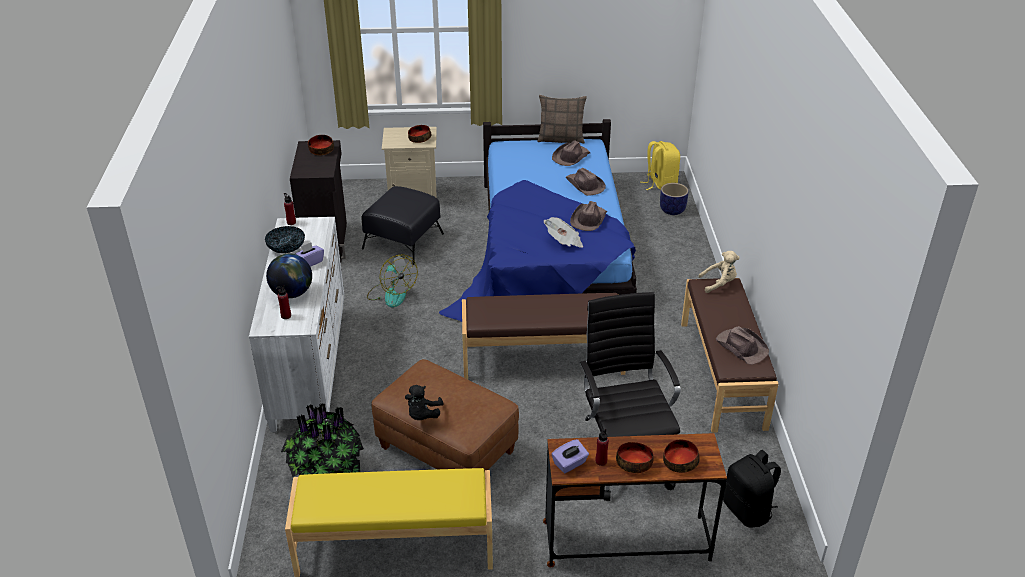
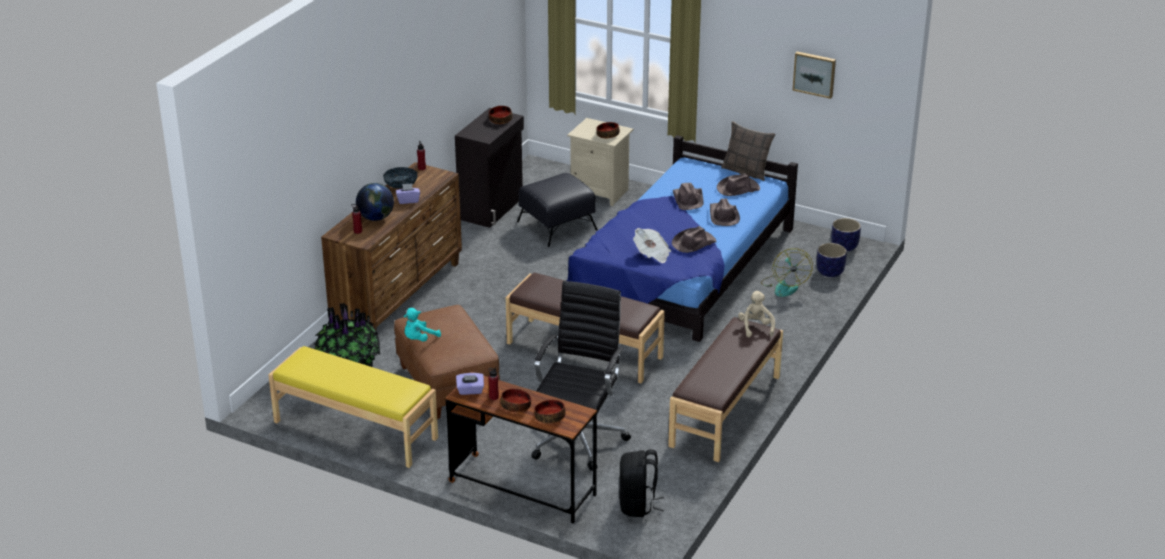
camera: 30 degrees right, 5 degrees down
white dresser [249,217,345,432] -> brown dresser [321,162,462,330]
fan [367,254,418,308] -> fan moved to [761,248,813,297]
black plush toy [405,385,444,420] -> turquoise plush toy [404,308,441,342]
yellow backpack [640,141,680,190] -> planter [831,218,861,252]
beige plush toy [698,251,740,293] -> beige plush toy turned 120 degrees counterclockwise [738,291,775,337]
brown hat [716,326,769,365] -> brown hat moved to [673,183,703,210]
none -> picture [792,51,836,99]

